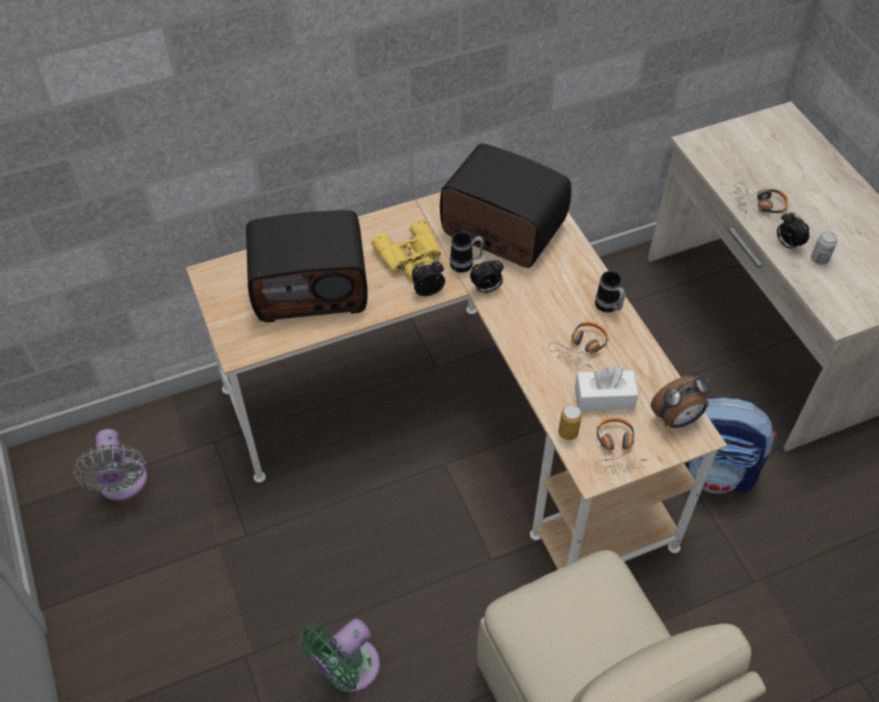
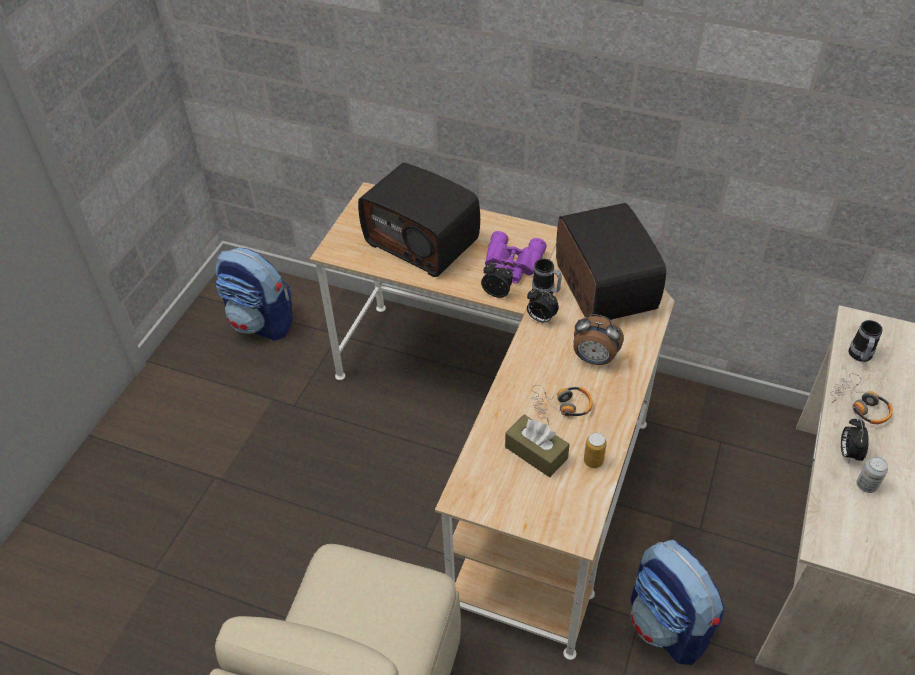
camera: 45 degrees right, 5 degrees down
grey fan [73,429,147,501] -> backpack [216,248,293,341]
green fan [299,618,380,692] -> none
yellow binoculars [371,219,441,280] -> purple binoculars [485,231,547,284]
can [558,405,582,440] -> can moved to [584,433,607,468]
white tissue box [575,366,638,411] -> brown tissue box [505,415,570,477]
mug [595,271,625,312] -> mug moved to [848,320,883,362]
headphones [595,417,648,474] -> none
alarm clock [651,376,711,428] -> alarm clock moved to [573,314,624,365]

